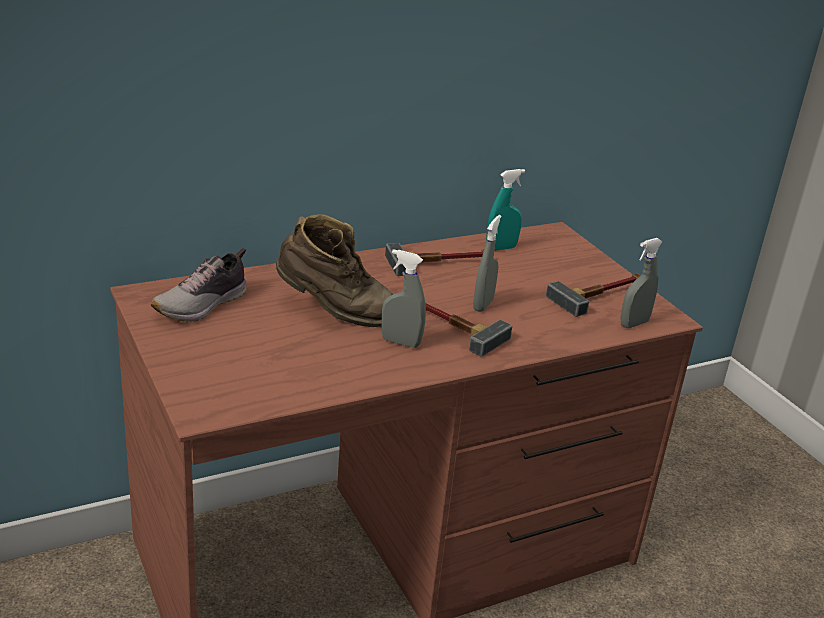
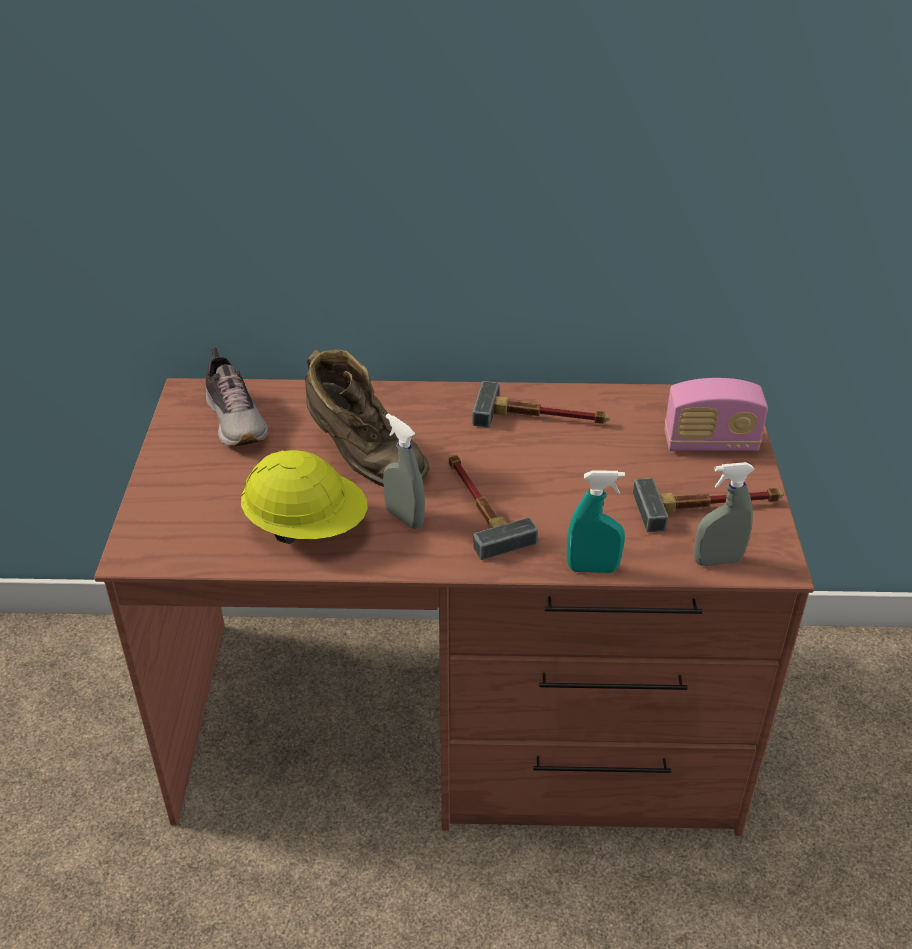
camera: 30 degrees right, 10 degrees up
shoe [151,248,246,322] -> shoe turned 90 degrees counterclockwise [206,347,268,446]
grey spray bottle [473,215,501,312] -> none
turquoise spray bottle [486,169,525,251] -> turquoise spray bottle moved to [567,470,625,573]
none -> yellow hard hat [241,450,368,544]
none -> radio [665,378,768,451]

